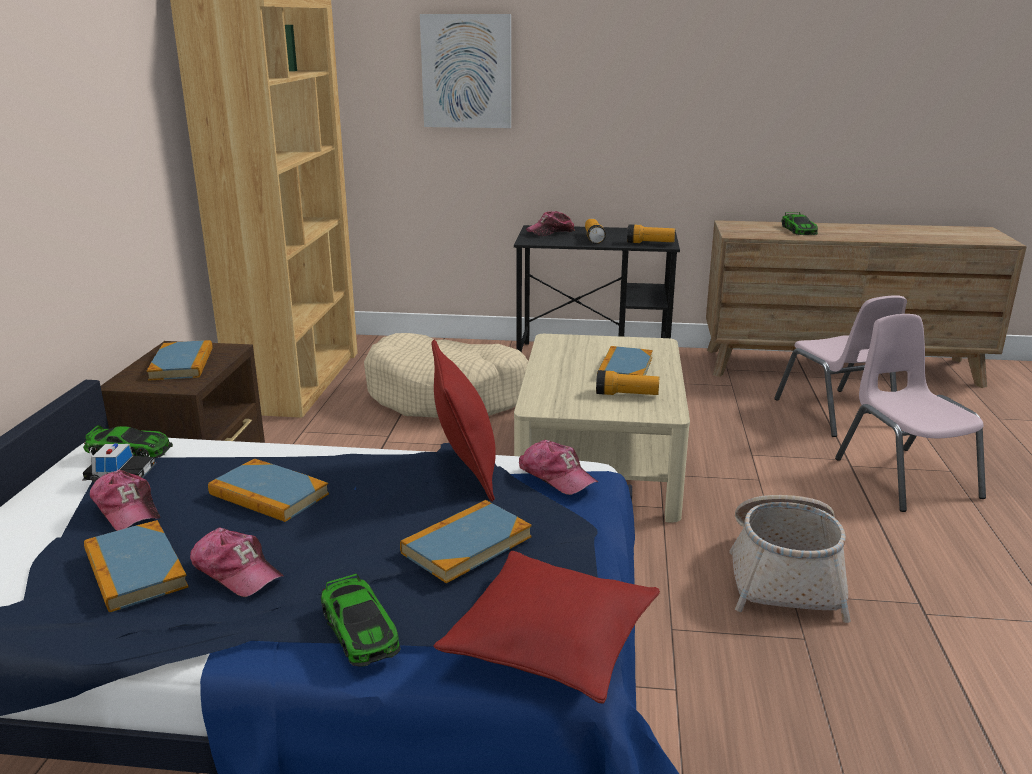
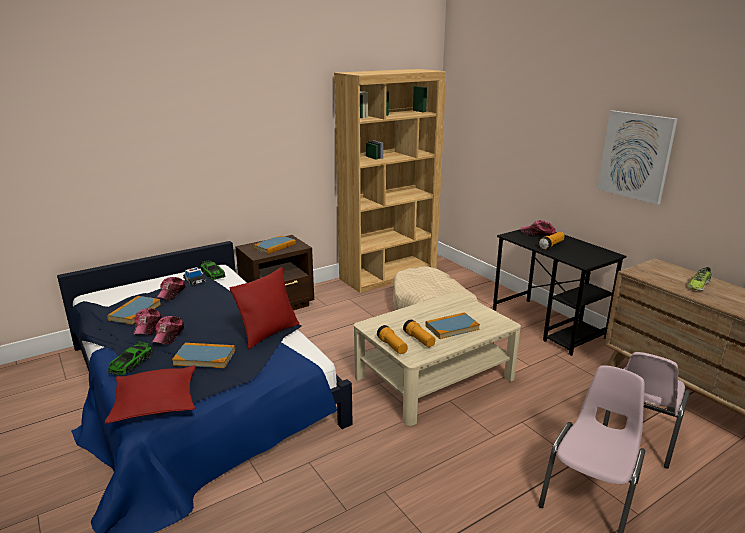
camera: 50 degrees right, 0 degrees up
book [208,459,329,522] -> none
picture [420,14,511,128] -> picture moved to [597,110,677,205]
cap [519,440,598,495] -> cap moved to [152,316,184,345]
flashlight [627,224,675,243] -> flashlight moved to [377,325,408,354]
basket [729,495,851,623] -> none
toy car [782,212,818,235] -> shoe [687,267,711,291]

